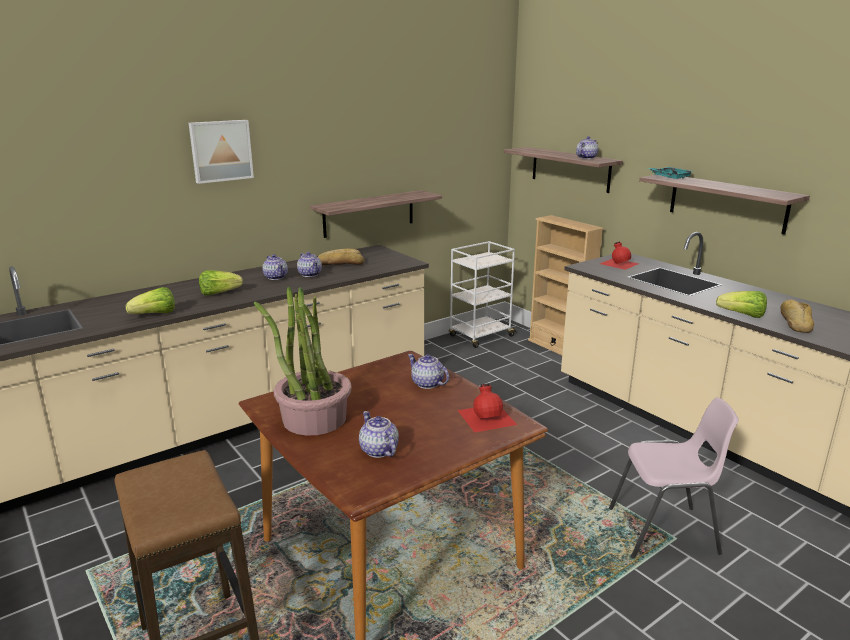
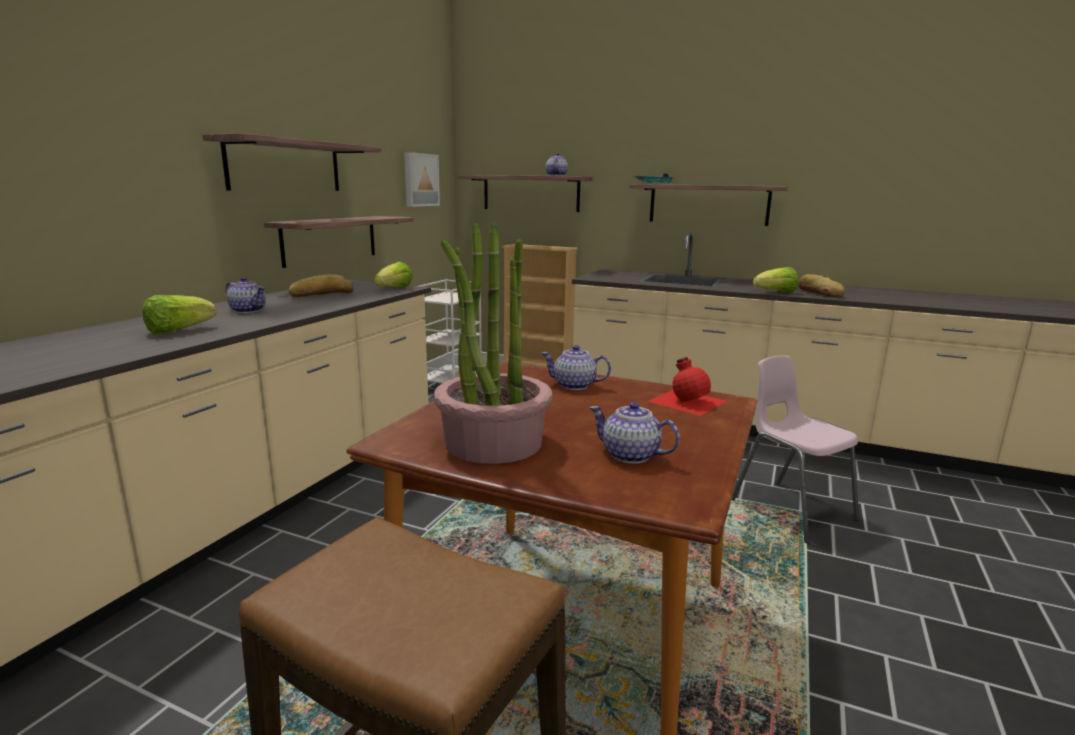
camera: 30 degrees left, 5 degrees down
lettuce [126,287,175,314] -> lettuce moved to [374,261,413,288]
picture [189,120,254,184] -> picture moved to [404,152,440,207]
teapot [297,252,322,277] -> none
red bottle [600,241,639,270] -> none
pink chair [609,397,739,559] -> pink chair turned 90 degrees counterclockwise [731,355,859,543]
none -> shelf [203,133,381,191]

